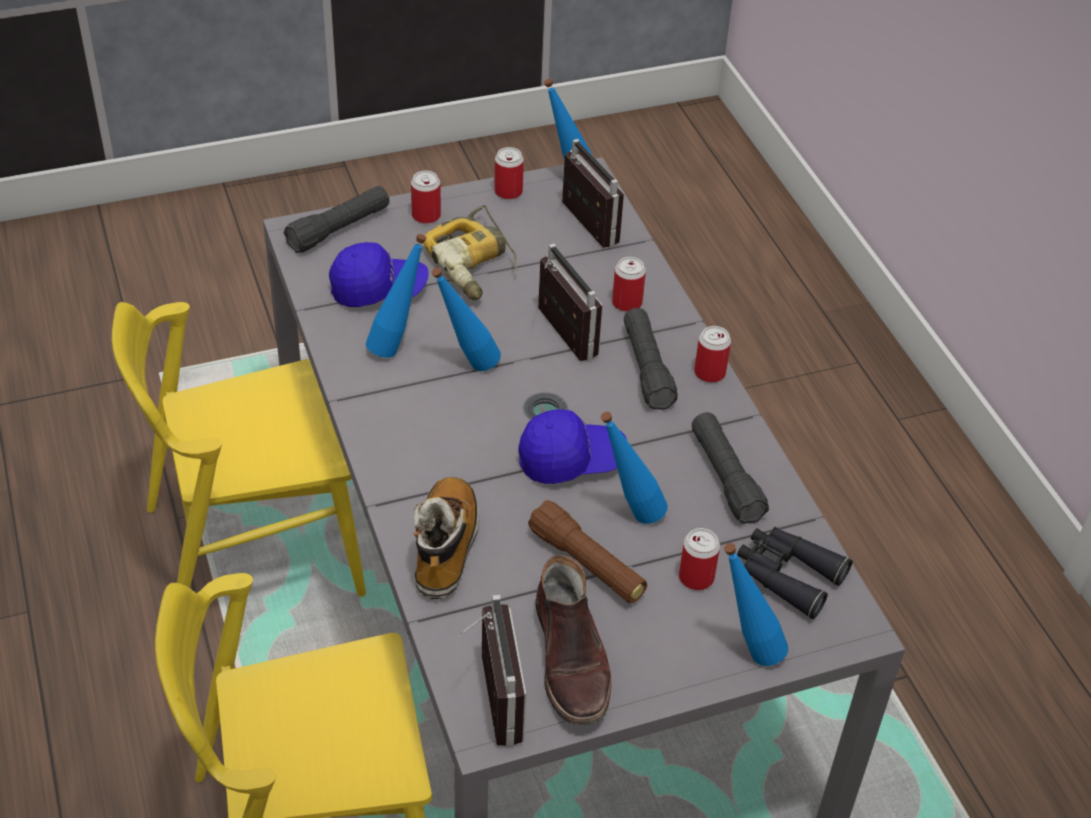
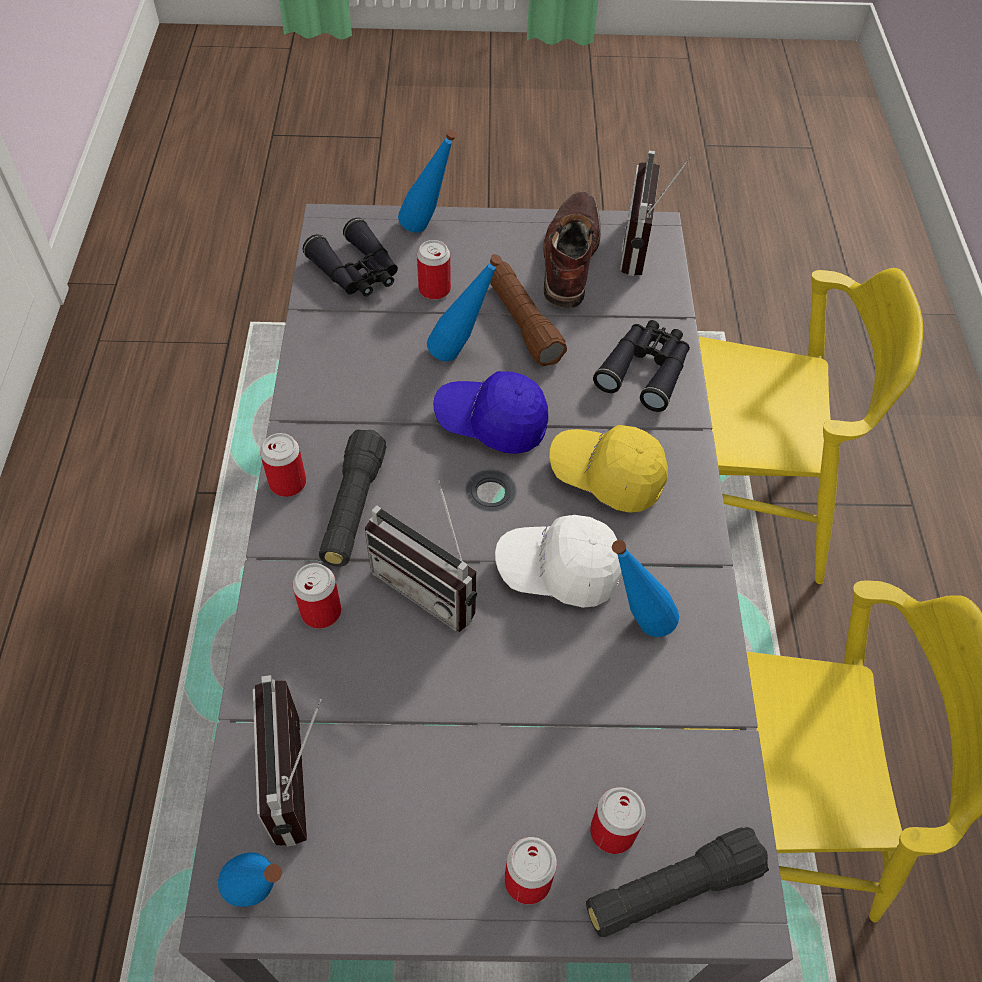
camera: 160 degrees left, 10 degrees up
blue cap [329,242,429,307] -> none
boot [414,477,480,599] -> black binoculars [593,320,690,412]
power drill [424,205,518,300] -> none
blue bottle [431,268,501,371] -> white cap [495,515,621,608]
can [494,147,524,199] -> can moved to [590,787,646,854]
radio [538,244,603,361] -> radio turned 45 degrees counterclockwise [365,480,477,632]
black flashlight [692,412,769,524] -> none
none -> yellow cap [549,425,668,513]

